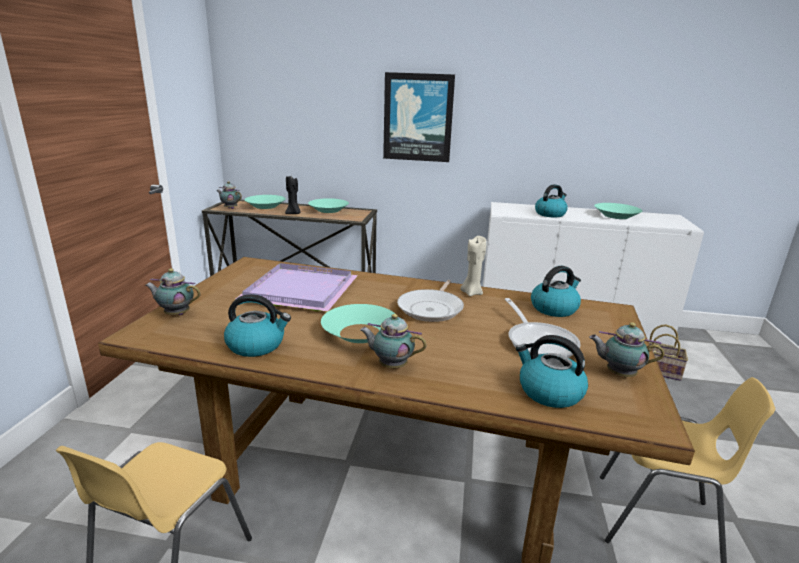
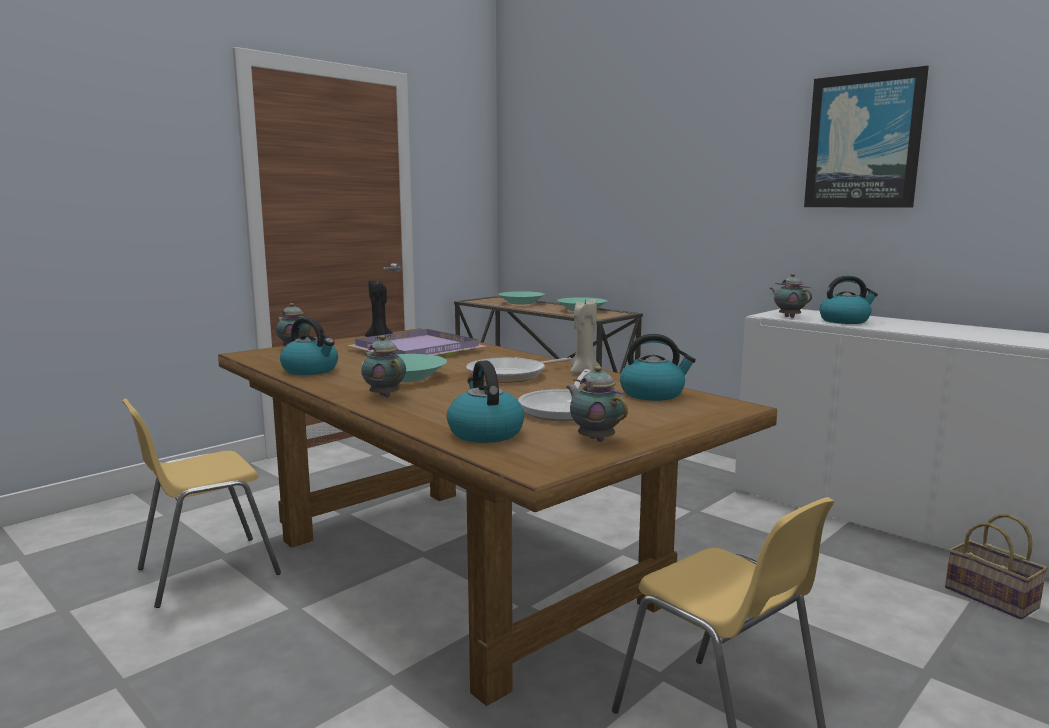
camera: 35 degrees right, 10 degrees down
teapot [216,181,242,209] -> teapot moved to [770,273,812,318]
black candle [285,176,301,214] -> black candle moved to [365,279,393,338]
picture [383,72,455,162] -> picture moved to [804,66,929,208]
turquoise bowl [594,203,642,219] -> none

